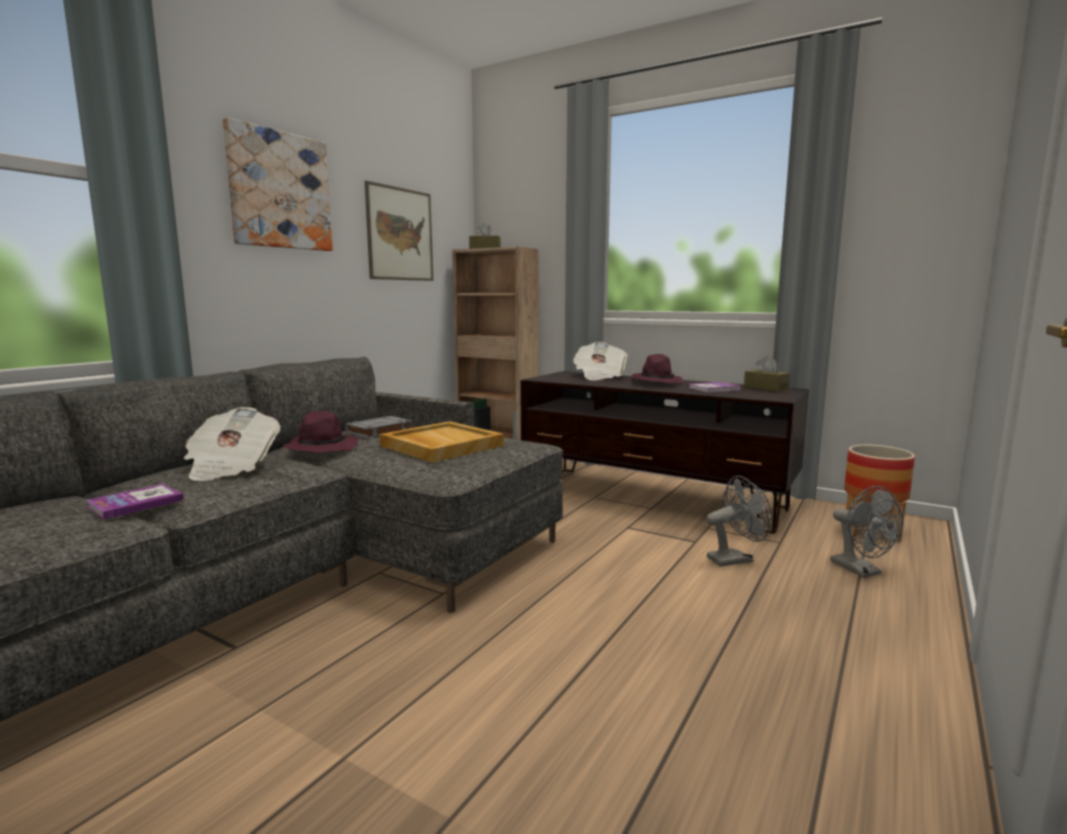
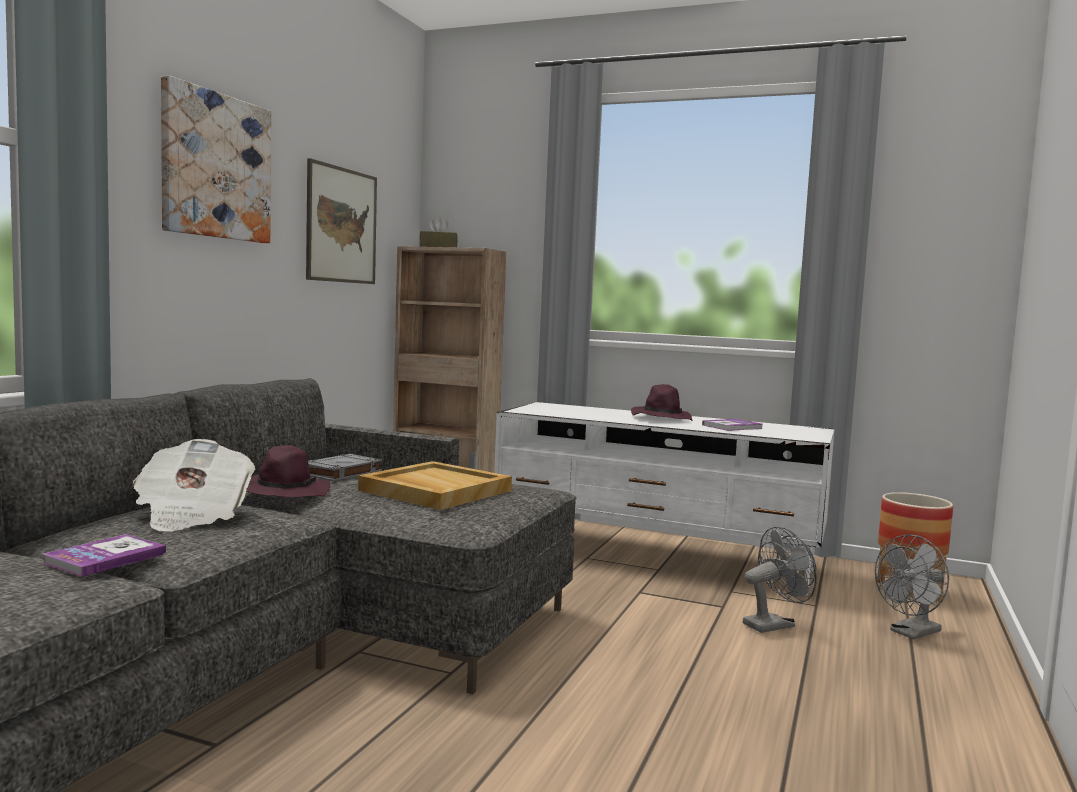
camera: 10 degrees left, 5 degrees down
brown tv stand [521,371,809,534] -> white tv stand [494,402,835,595]
newspaper [573,342,628,380] -> none
brown tissue box [744,356,790,391] -> none
grey fan [830,486,904,578] -> grey fan turned 90 degrees clockwise [875,535,949,639]

